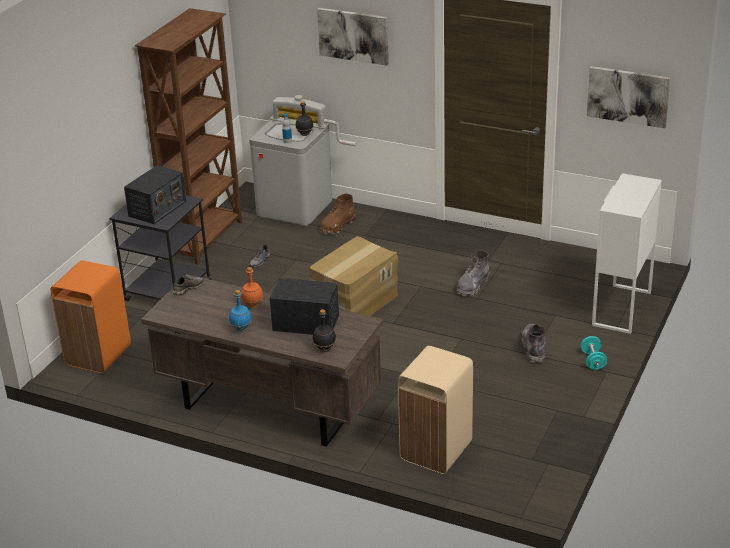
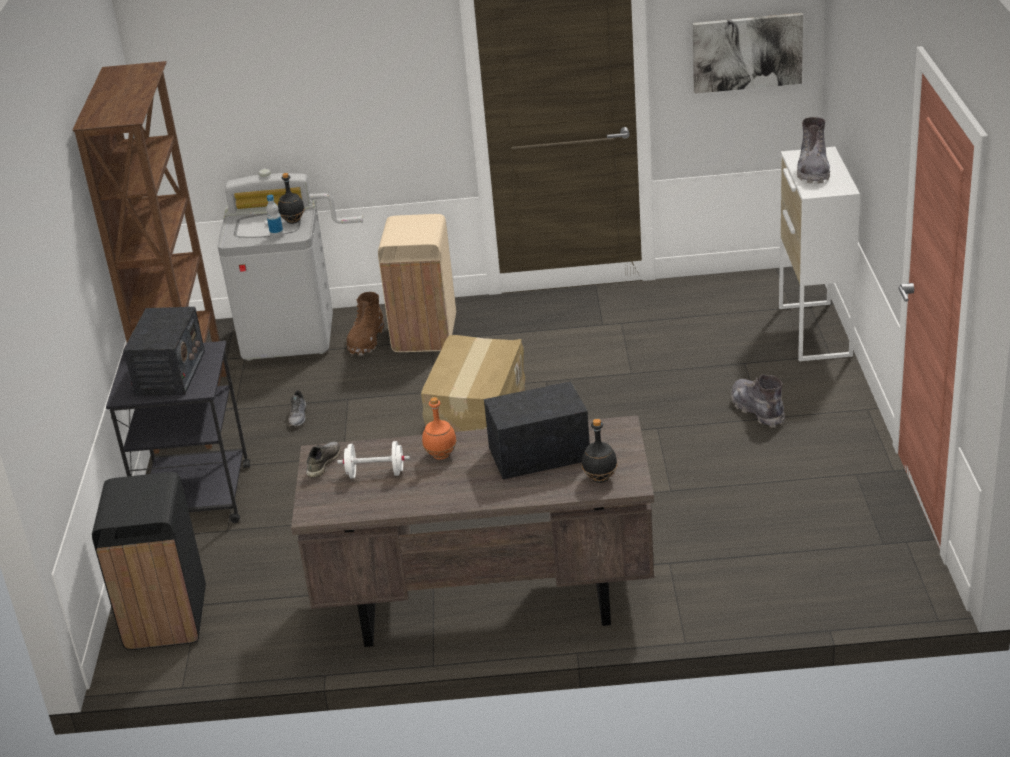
camera: 25 degrees left, 0 degrees up
orange trash can [51,261,131,373] -> black trash can [92,472,206,650]
blue bottle [229,290,252,332] -> none
picture [317,8,389,65] -> none
beige trash can [398,346,473,474] -> beige trash can moved to [378,214,456,352]
grey boot [457,250,490,297] -> grey boot moved to [797,117,830,184]
turquoise dumbbell [581,336,607,370] -> none
none -> white dumbbell [337,441,410,478]

